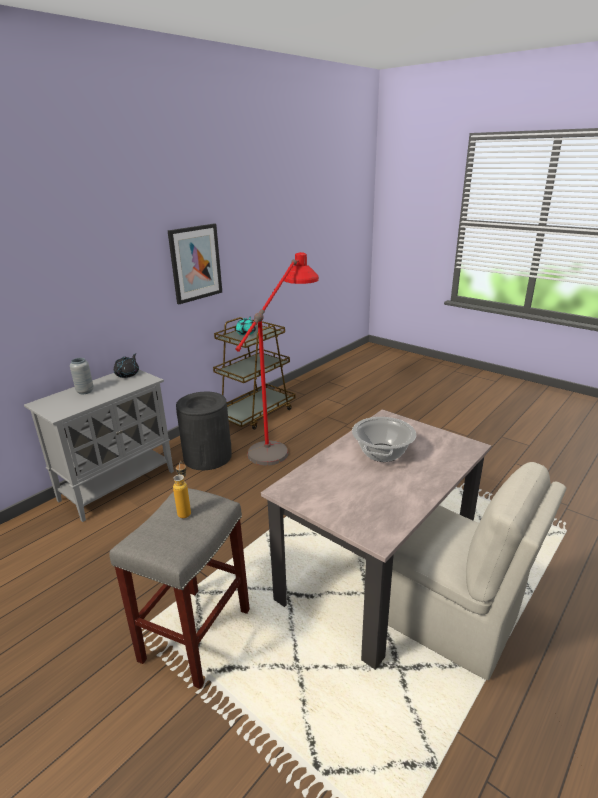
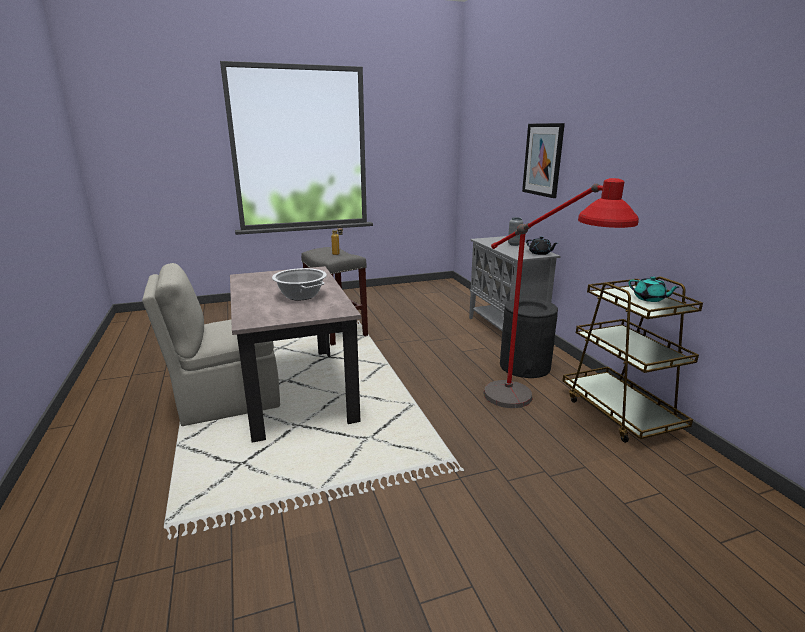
camera: 120 degrees right, 5 degrees down
picture [168,223,222,304] -> picture moved to [522,123,565,198]

